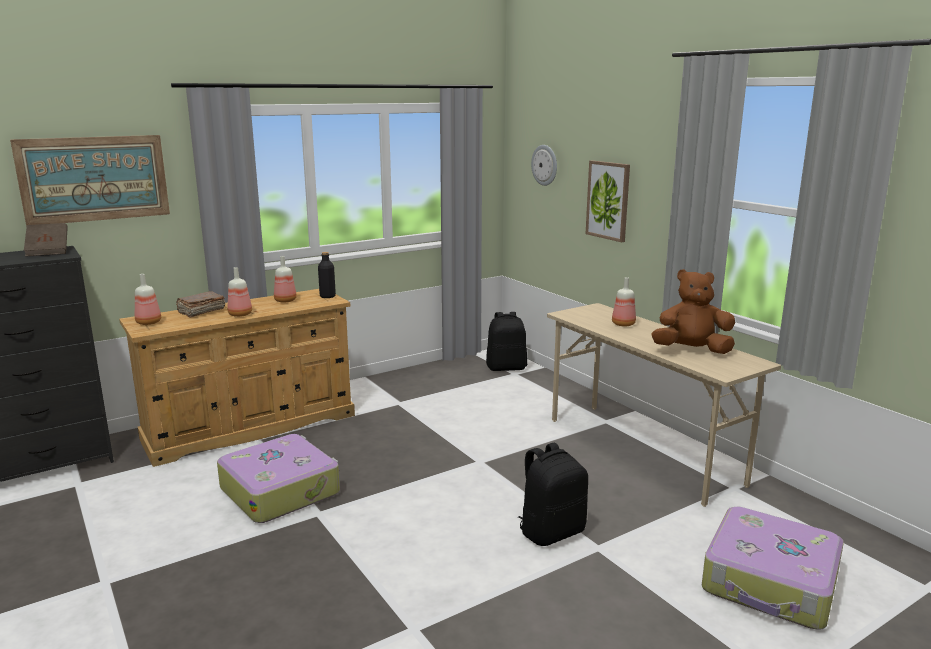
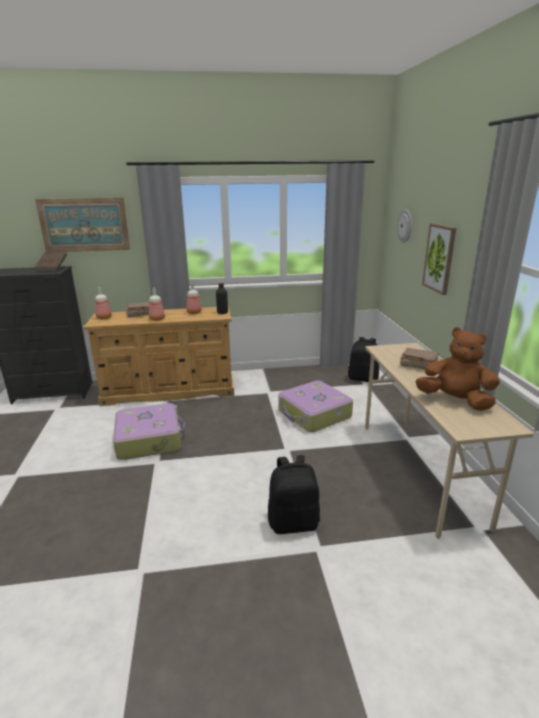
camera: 25 degrees right, 5 degrees up
bottle [612,277,636,326] -> brown book [400,348,439,369]
suitcase [702,507,844,629] -> suitcase moved to [279,381,353,432]

